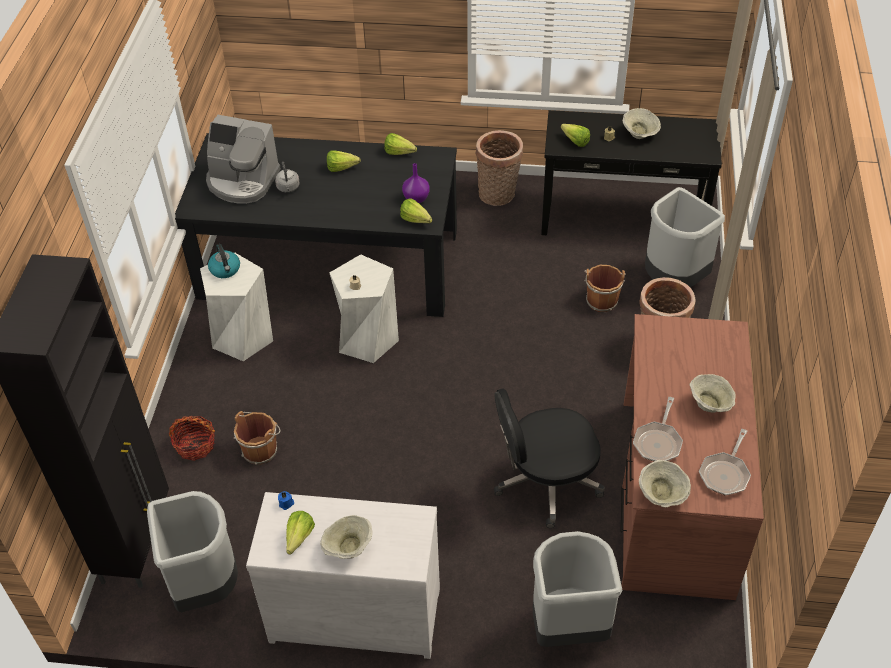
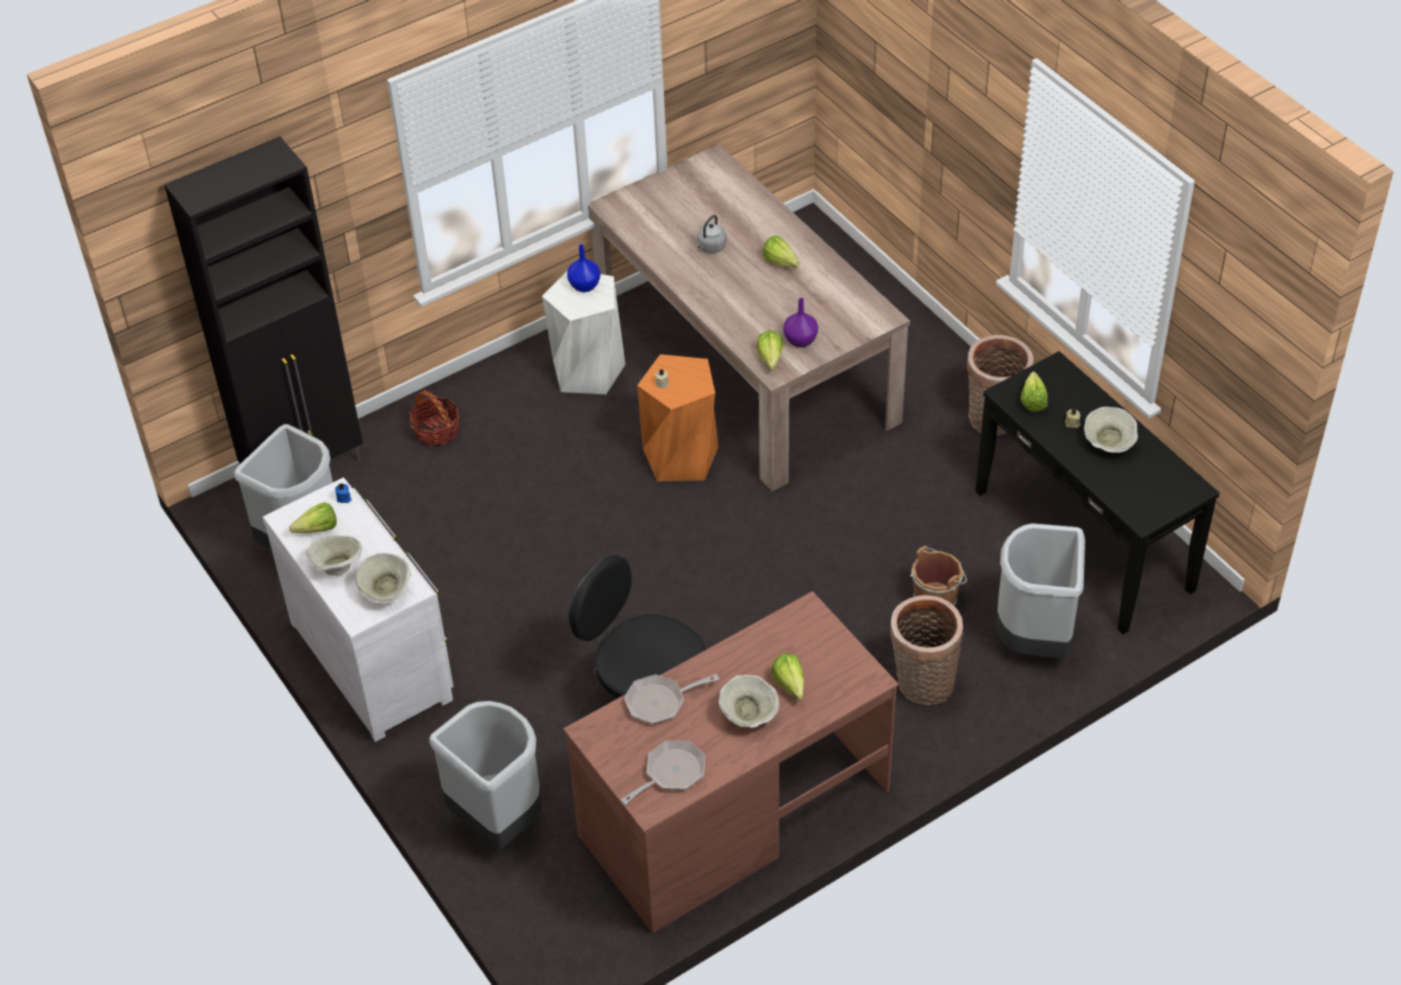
camera: 50 degrees right, 0 degrees up
black dining table [175,133,457,317] -> beige dining table [588,144,910,491]
coffee machine [206,115,281,204] -> none
kettle [208,244,240,278] -> blue vase [567,244,600,292]
brown bucket [234,411,281,465] -> none
white stool [330,254,399,363] -> orange stool [637,354,719,481]
lettuce [384,133,417,155] -> lettuce moved to [771,653,804,700]
beige bowl [639,460,691,507] -> beige bowl moved to [355,552,411,604]
frying pan [699,429,751,495] -> frying pan turned 150 degrees clockwise [621,741,705,804]

